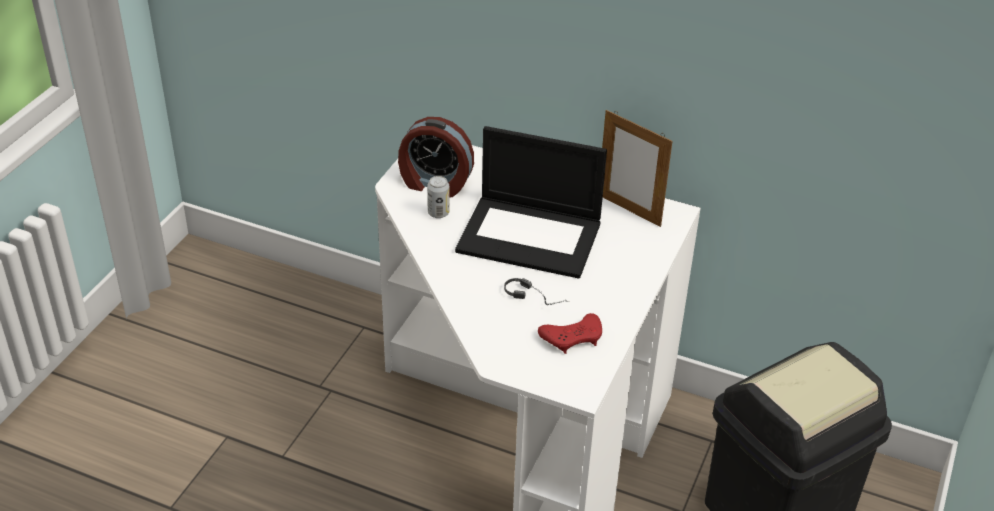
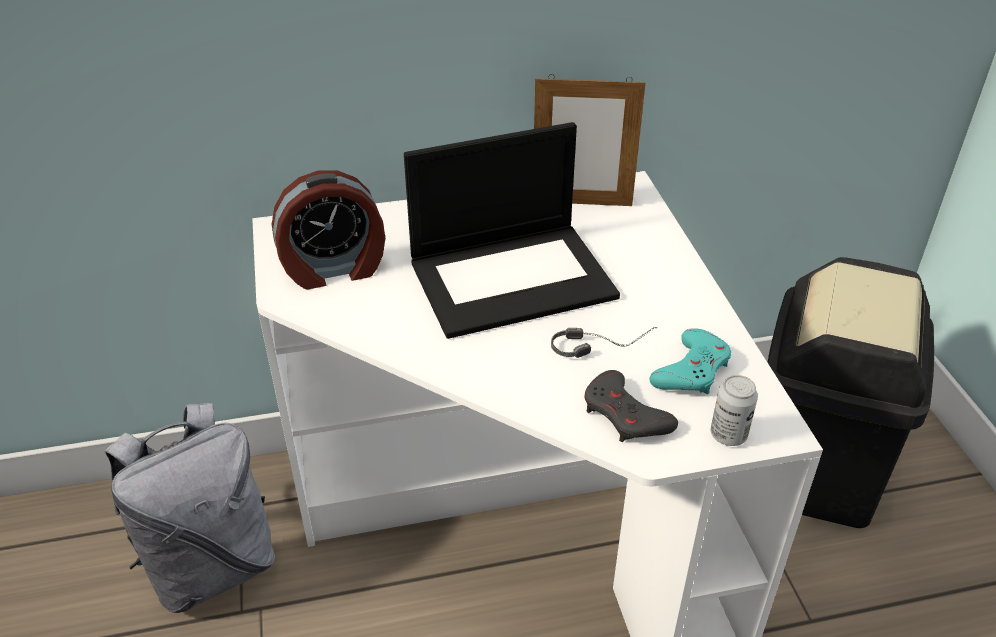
camera: 35 degrees left, 0 degrees up
can [427,176,450,218] -> can moved to [711,375,758,446]
red game controller [538,313,602,354] -> turquoise game controller [649,328,731,395]
none -> grey backpack [105,403,275,613]
none -> grey game controller [584,370,678,442]

